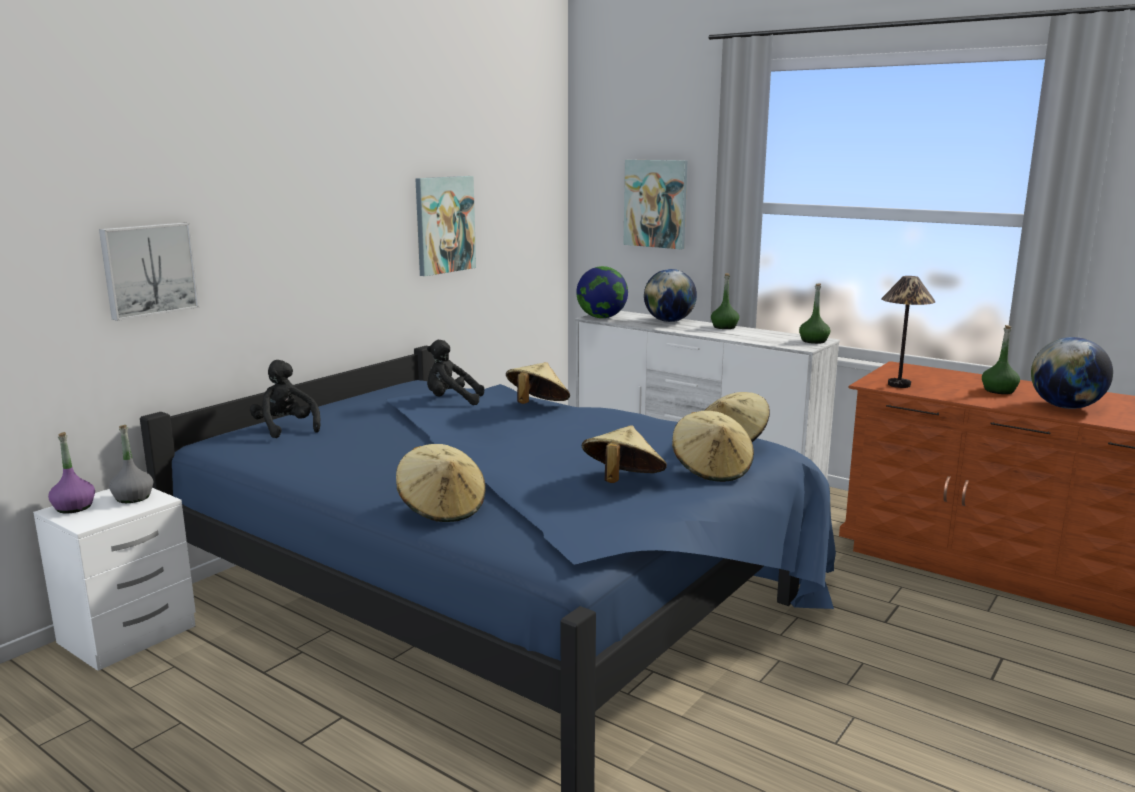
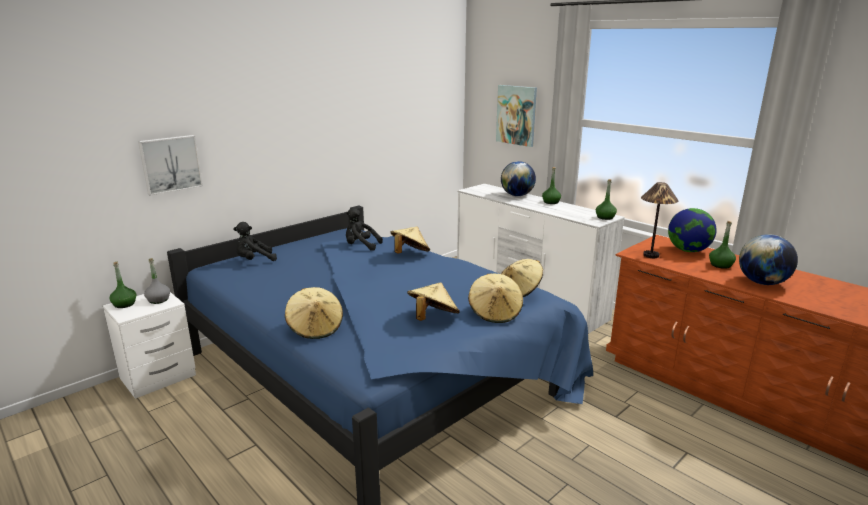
camera: 10 degrees right, 5 degrees up
purple bottle [48,432,95,513] -> green bottle [109,262,136,308]
black plush toy [250,360,320,438] -> black plush toy turned 90 degrees counterclockwise [233,222,277,261]
picture [416,176,476,276] -> none
globe [576,266,628,318] -> globe moved to [668,208,717,252]

